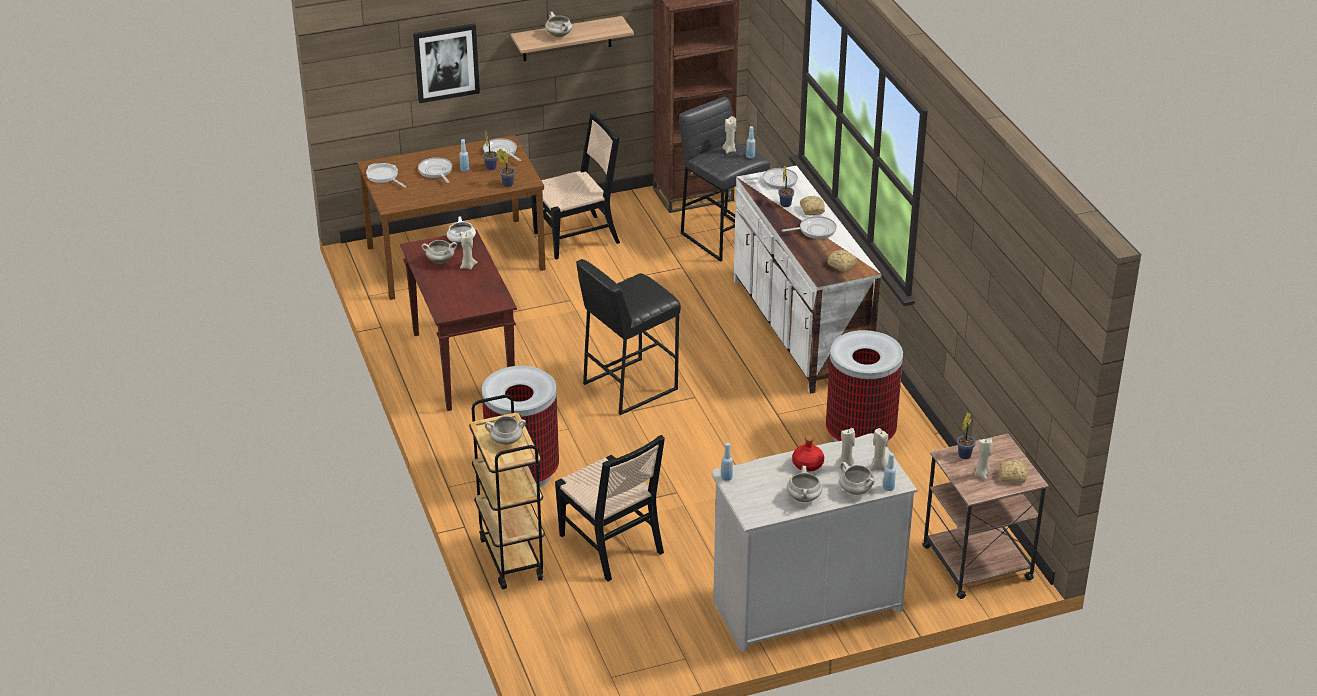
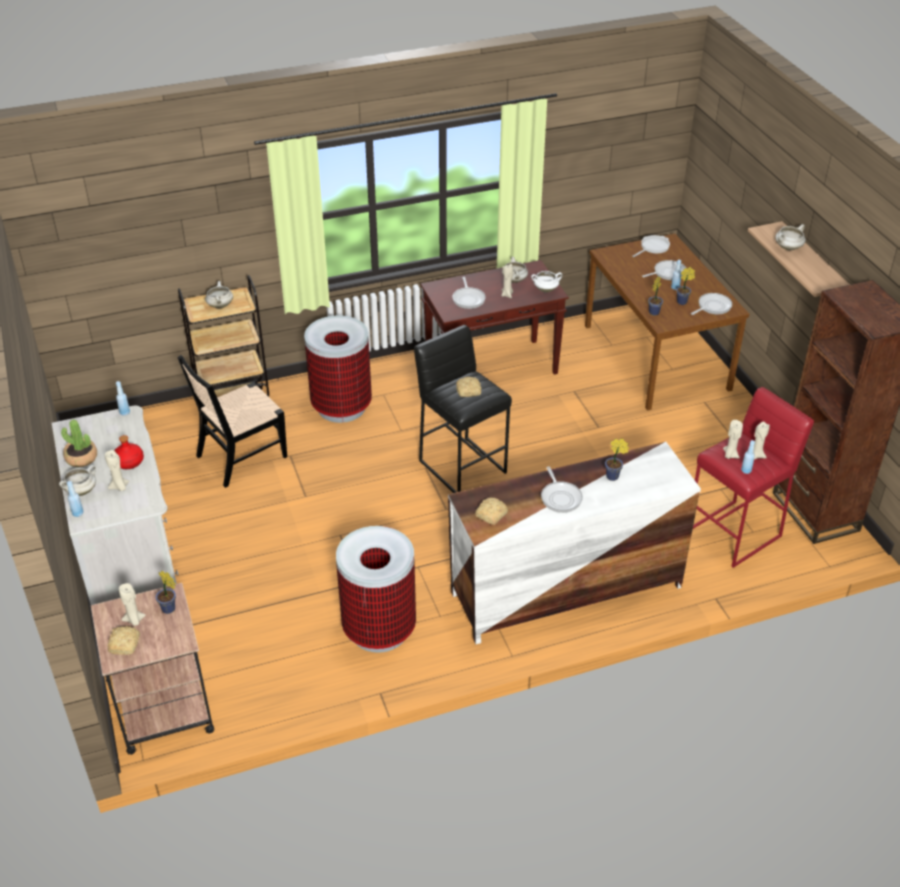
camera: 90 degrees right, 5 degrees up
picture [413,23,480,103] -> none
chair [531,112,620,260] -> none
grey stool [679,97,770,262] -> red stool [693,387,814,568]
frying pan [744,168,798,189] -> frying pan moved to [452,277,486,309]
white cooking pot [787,466,822,502] -> potted plant [61,419,97,467]
bread [800,196,825,215] -> bread moved to [456,377,481,397]
beige candle [870,428,888,471] -> beige candle moved to [723,420,743,459]

